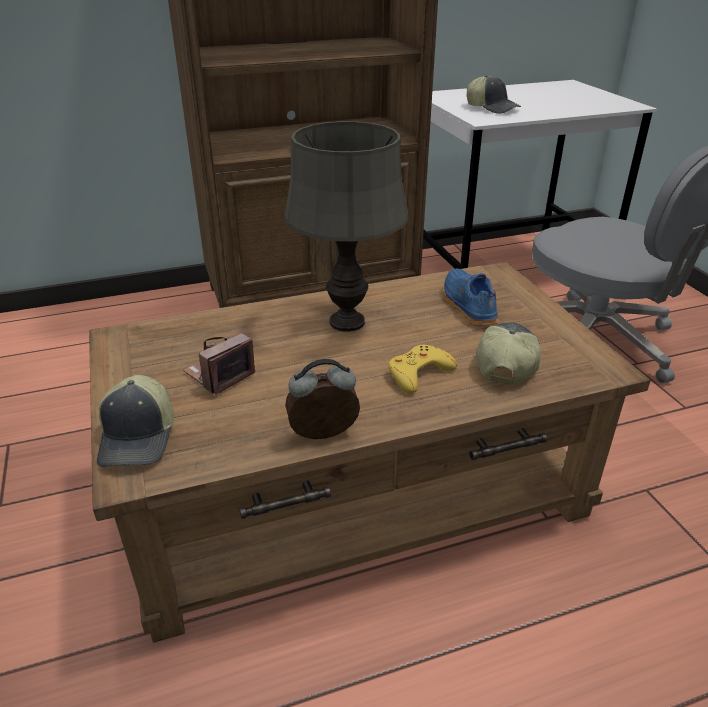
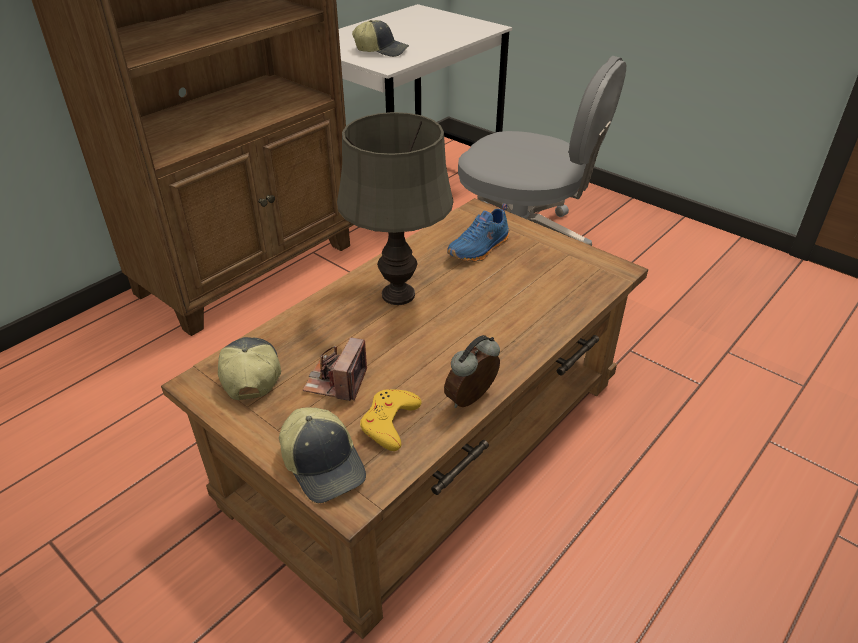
camera: 30 degrees left, 5 degrees up
yellow game controller [388,345,457,394] -> yellow game controller moved to [360,389,422,451]
blue shoe [443,268,499,326] -> blue shoe turned 90 degrees counterclockwise [447,204,509,262]
cap [476,322,541,385] -> cap moved to [218,337,281,400]

